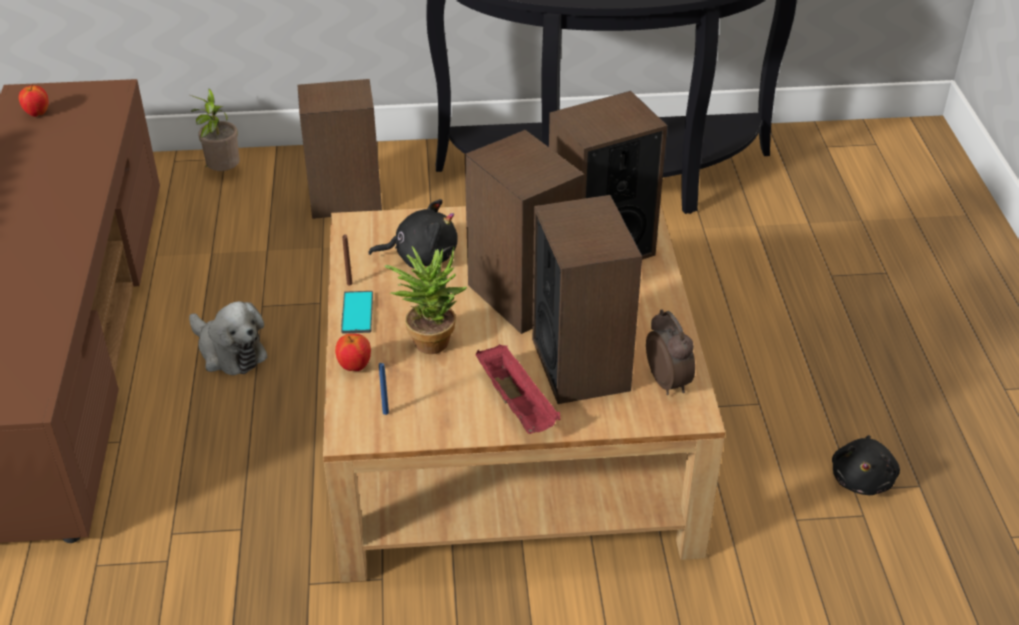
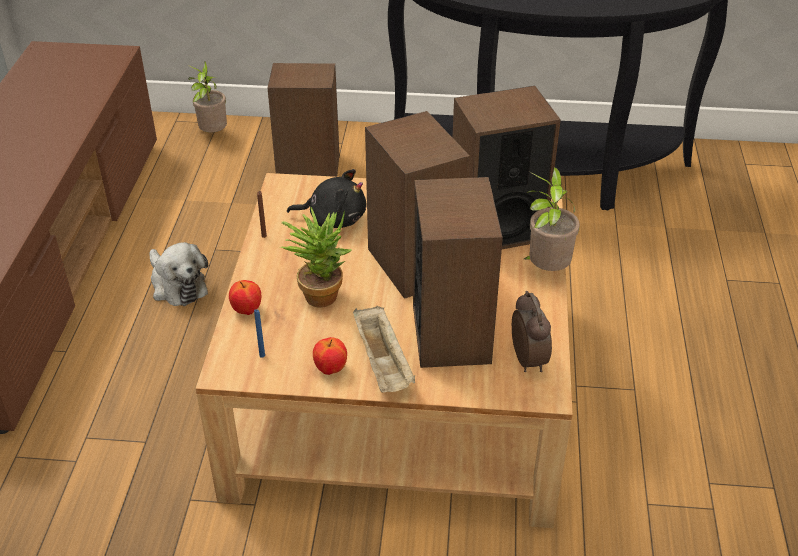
camera: 10 degrees right, 0 degrees up
apple [19,85,48,117] -> apple moved to [313,337,347,375]
phone [341,291,373,334] -> none
red tray [475,344,561,434] -> beige tray [353,306,415,393]
black plush toy [832,435,900,495] -> none
none -> potted plant [524,167,580,271]

